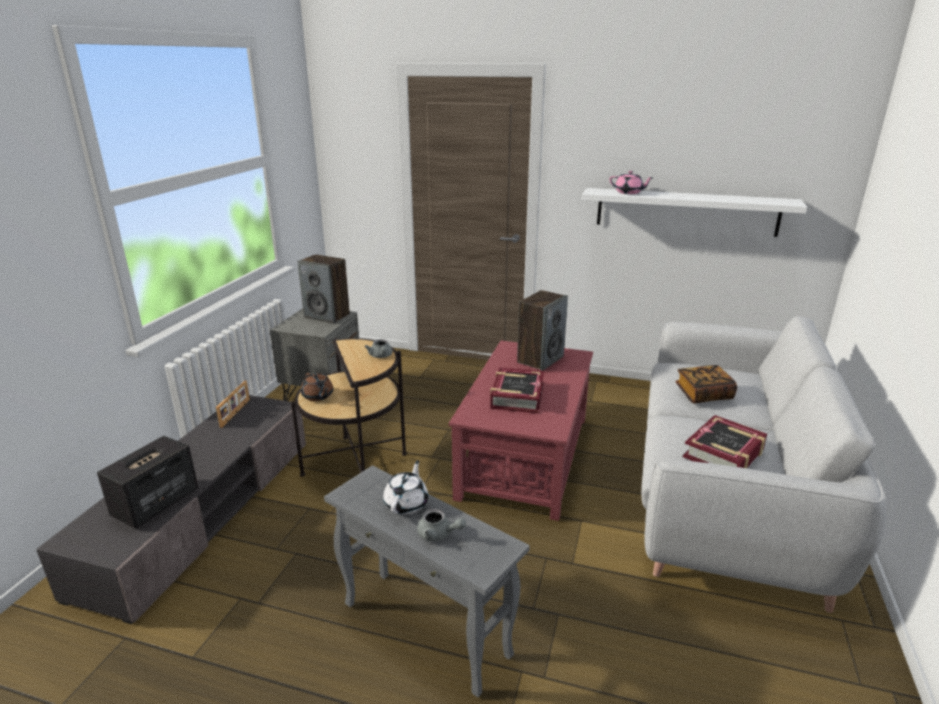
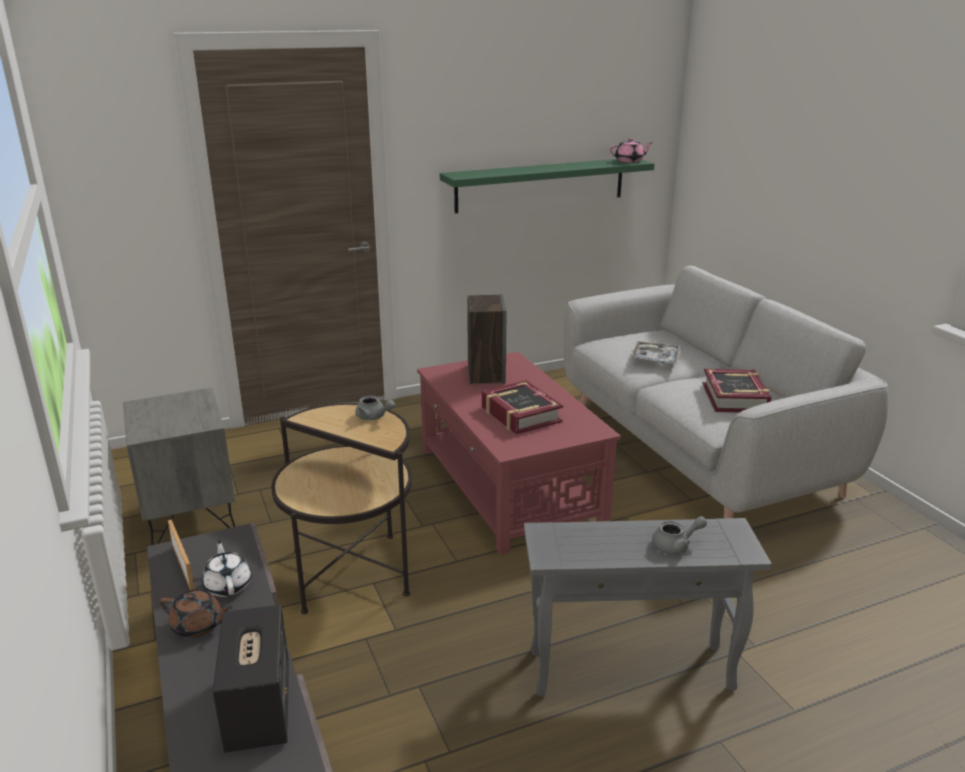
camera: 40 degrees left, 0 degrees up
speaker [298,254,350,323] -> none
brown teapot [301,373,333,401] -> brown teapot moved to [159,589,233,638]
white teapot [383,460,428,515] -> white teapot moved to [202,540,252,597]
white shelf [582,188,807,237] -> green shelf [440,159,655,213]
pink teapot [609,171,654,194] -> pink teapot moved to [610,138,653,163]
book [676,365,737,404] -> tray [631,341,682,364]

